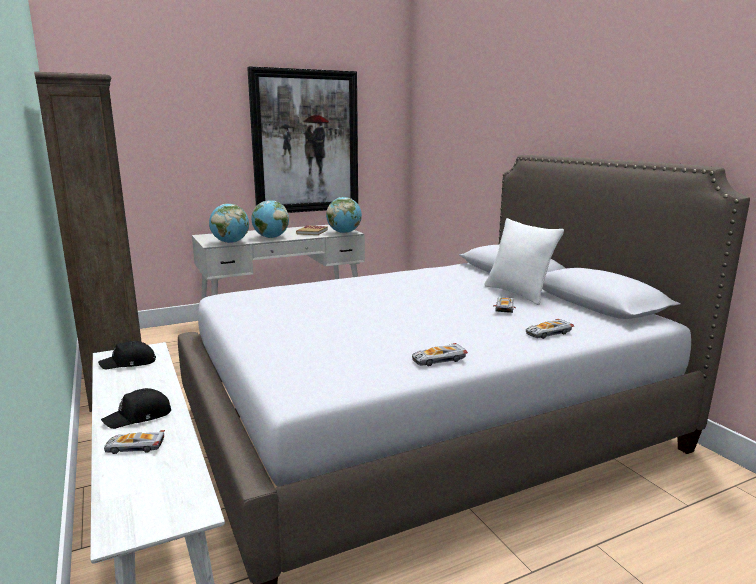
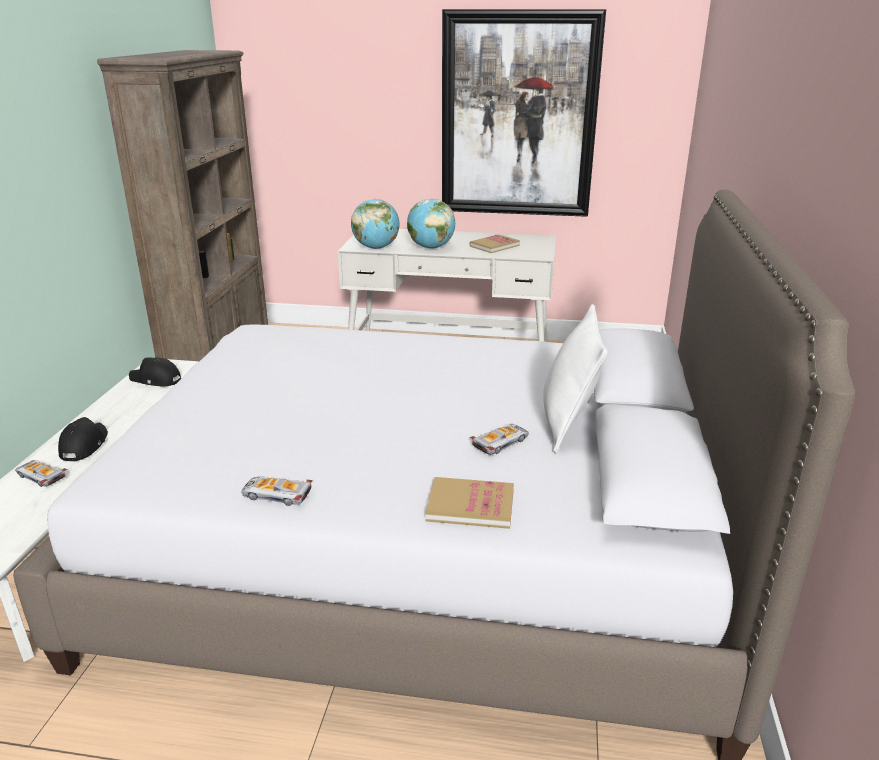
camera: 35 degrees right, 10 degrees up
black cap [101,388,171,429] -> black cap turned 90 degrees clockwise [58,417,108,461]
globe [326,197,362,233] -> none
toy car [526,319,574,339] -> book [425,477,514,529]

